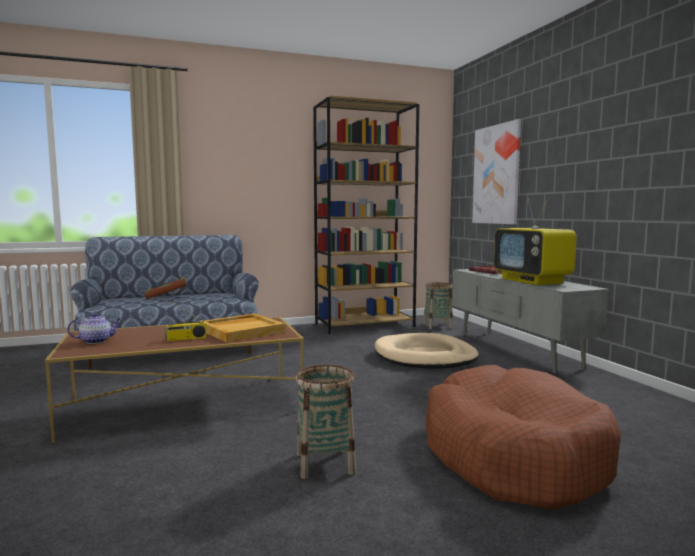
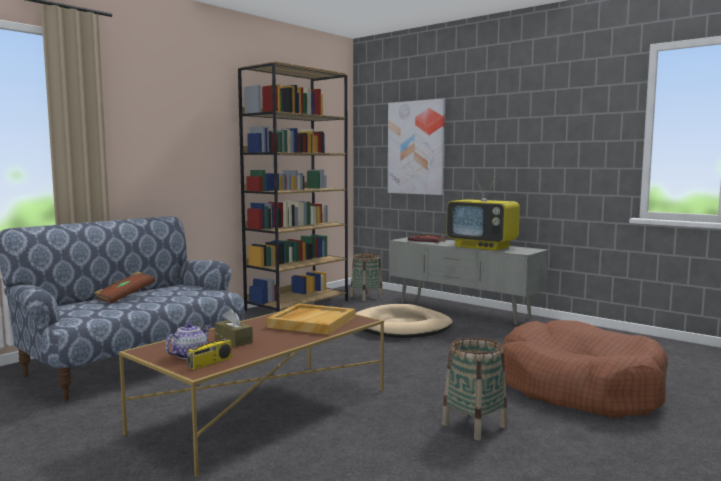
camera: 30 degrees left, 0 degrees up
radio [164,302,206,341] -> radio moved to [187,320,232,370]
none -> brown tissue box [215,309,253,347]

